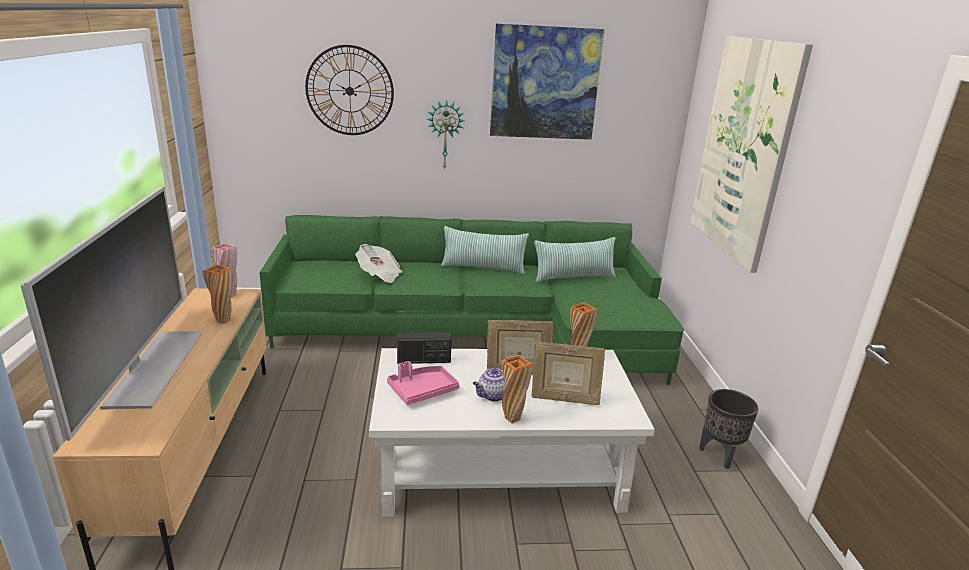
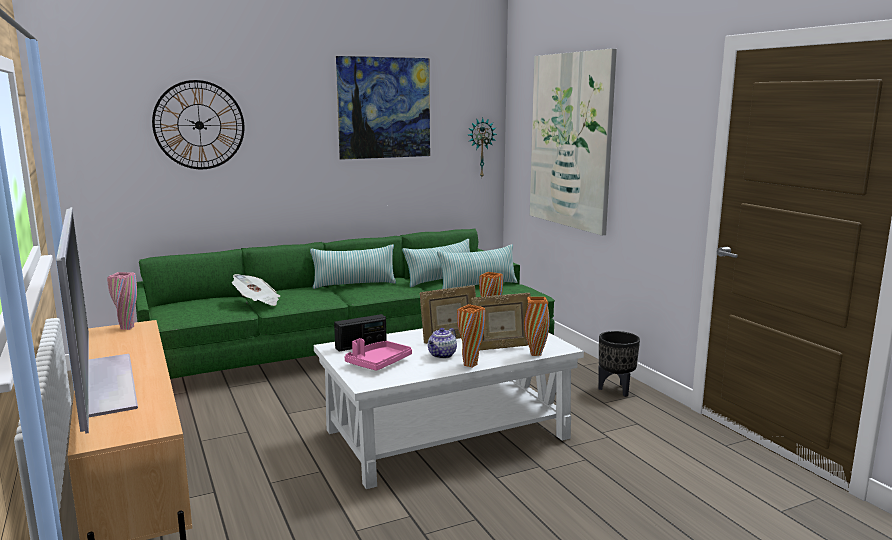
camera: 20 degrees left, 10 degrees down
orange vase [202,265,232,323] -> orange vase moved to [524,297,550,356]
wall clock [427,100,465,170] -> wall clock moved to [468,118,497,177]
none -> pillow [437,244,518,289]

